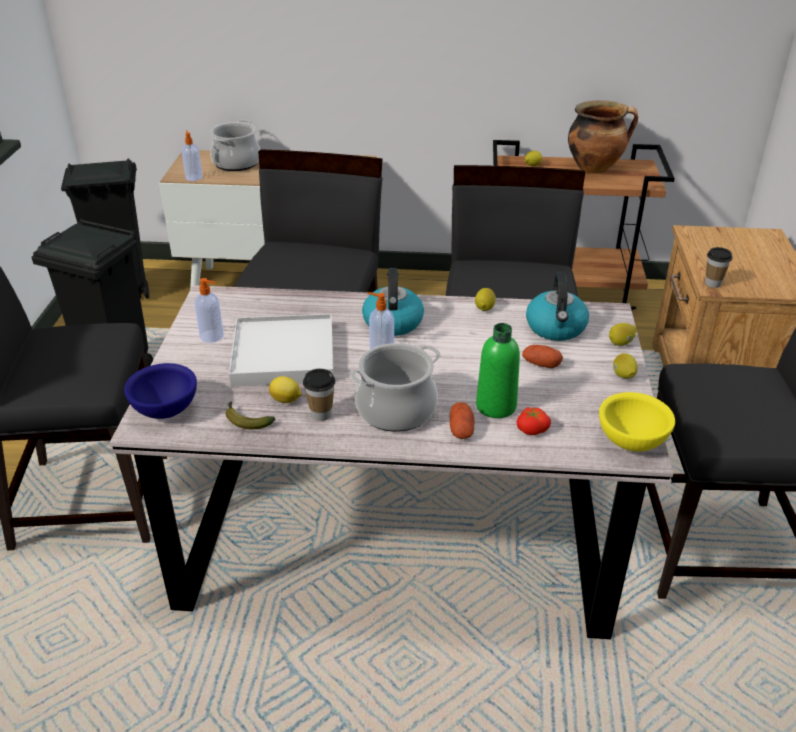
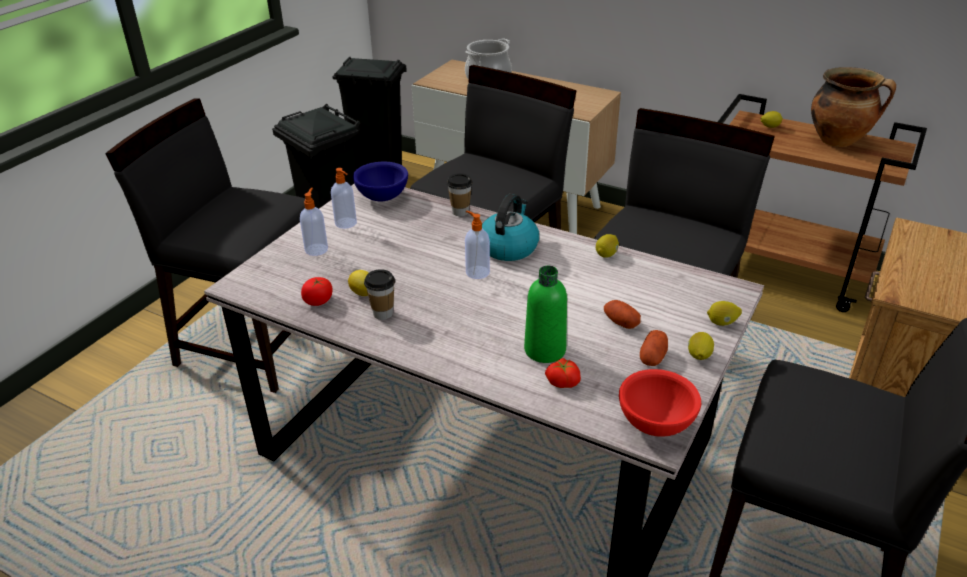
camera: 25 degrees right, 0 degrees up
blue bowl [124,363,197,419] -> blue bowl moved to [353,162,408,201]
soap dispenser [182,130,202,181] -> soap dispenser moved to [300,188,328,256]
banana [226,401,275,429] -> tomato [301,277,332,306]
white tray [229,314,334,387] -> none
cooking pot [350,343,441,432] -> none
potato [450,402,475,439] -> potato moved to [640,330,668,366]
kettle [526,272,589,341] -> none
yellow bowl [599,392,675,451] -> red bowl [619,369,701,437]
cup [705,247,732,288] -> cup moved to [447,173,473,216]

